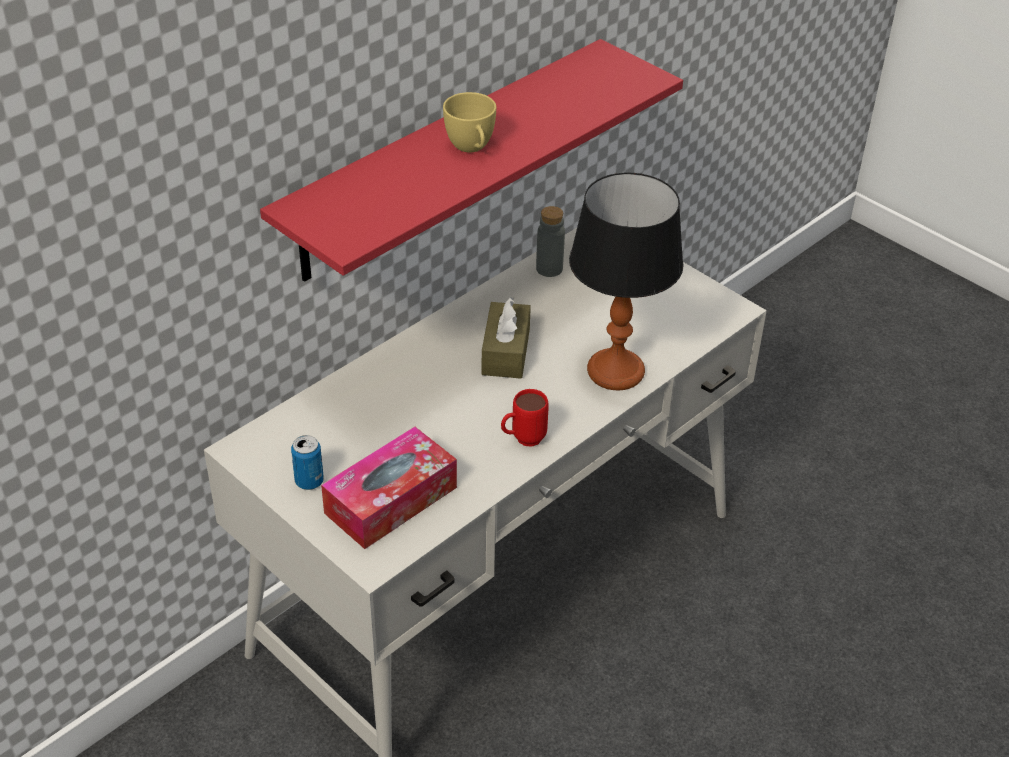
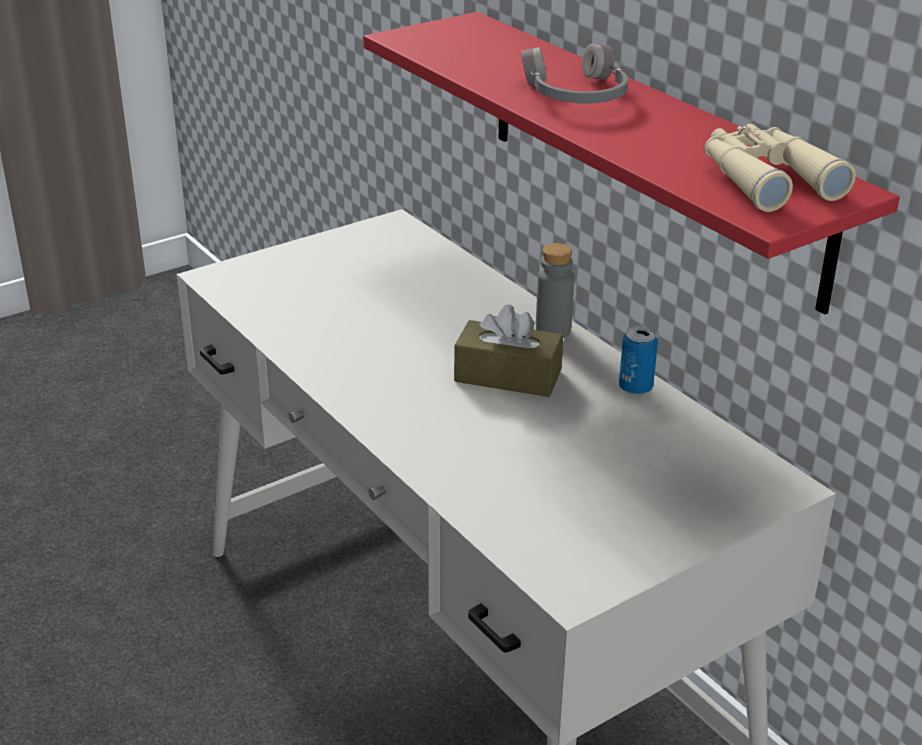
camera: 100 degrees right, 10 degrees down
can [291,435,324,490] -> can moved to [619,326,658,395]
tissue box [321,427,457,549] -> none
yellow cup [443,92,496,152] -> grey headphones [521,44,628,104]
red mug [501,389,549,447] -> none
grey bottle [536,206,565,277] -> grey bottle moved to [536,243,574,338]
table lamp [569,173,684,390] -> none
none -> beige binoculars [704,124,856,212]

